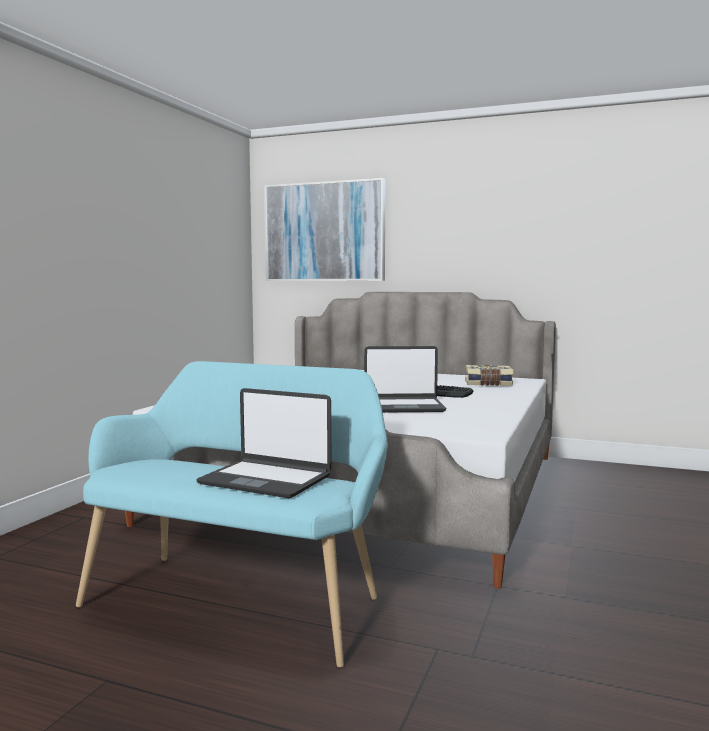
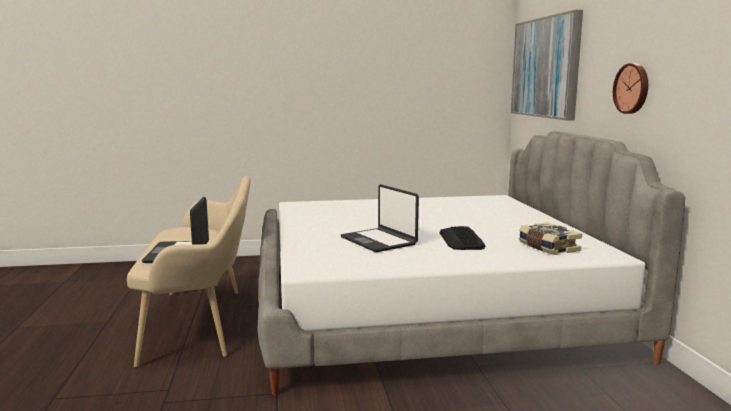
camera: 60 degrees right, 5 degrees up
turquoise bench [76,361,388,668] -> beige bench [127,176,251,367]
none -> wall clock [613,63,648,114]

